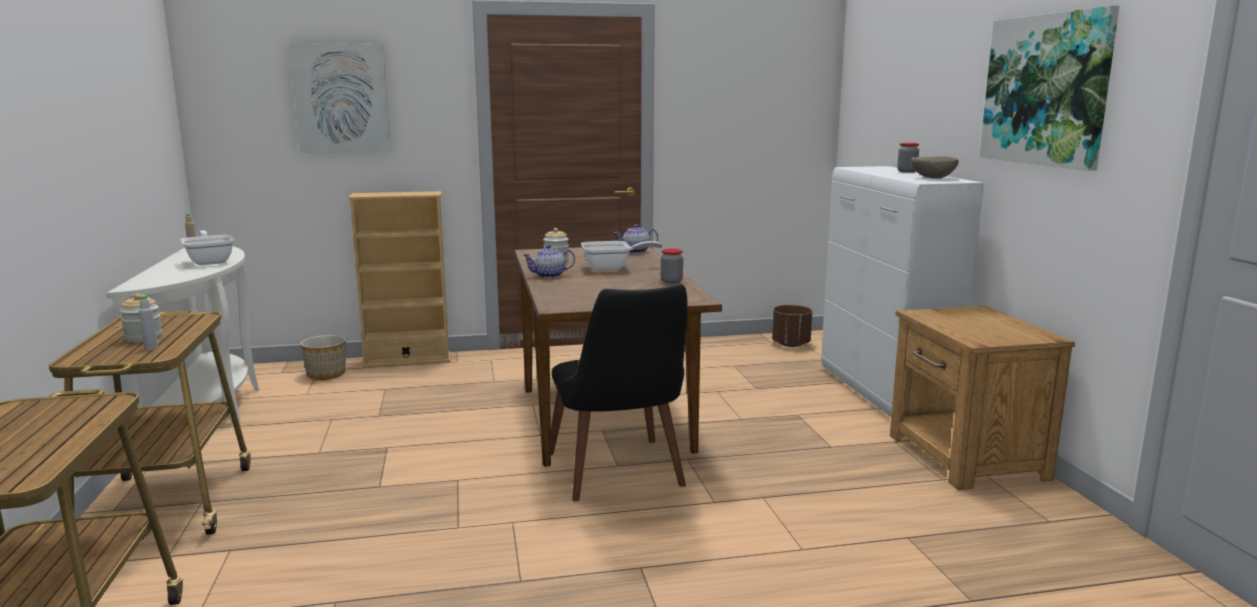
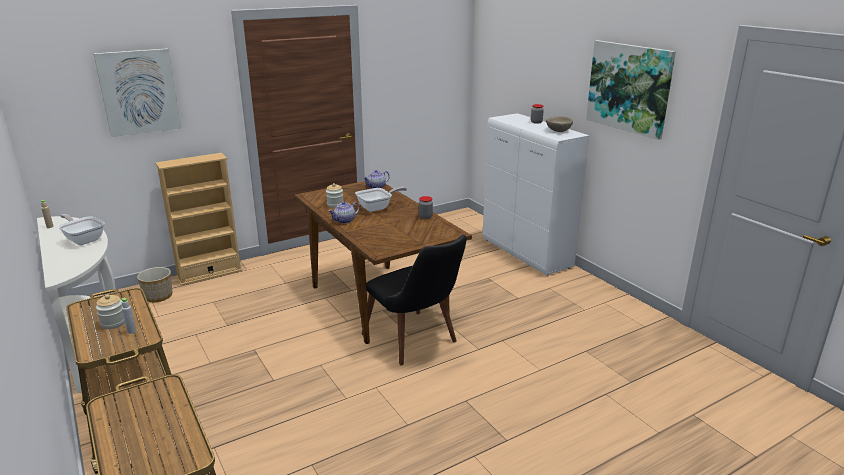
camera: 20 degrees left, 10 degrees up
brown planter [772,305,812,347] -> none
brown nightstand [890,306,1075,490] -> none

